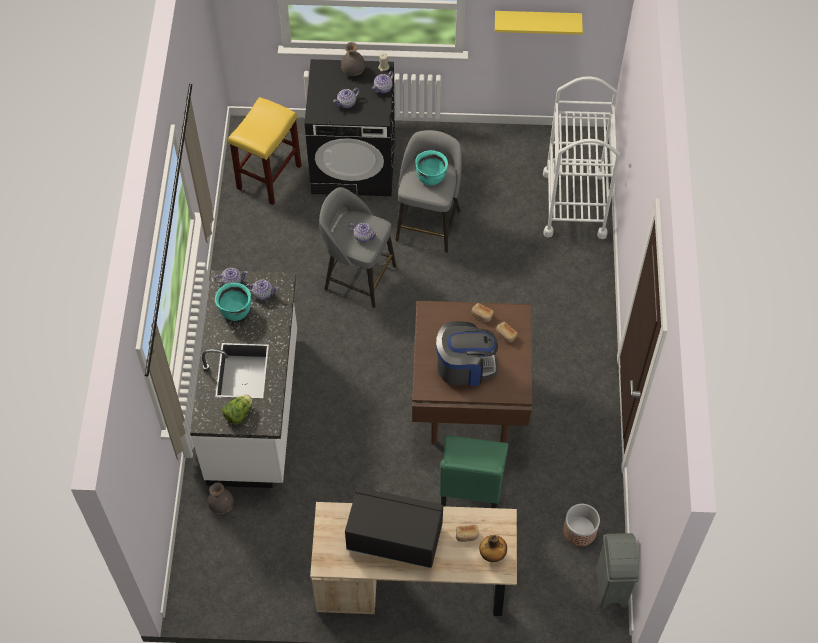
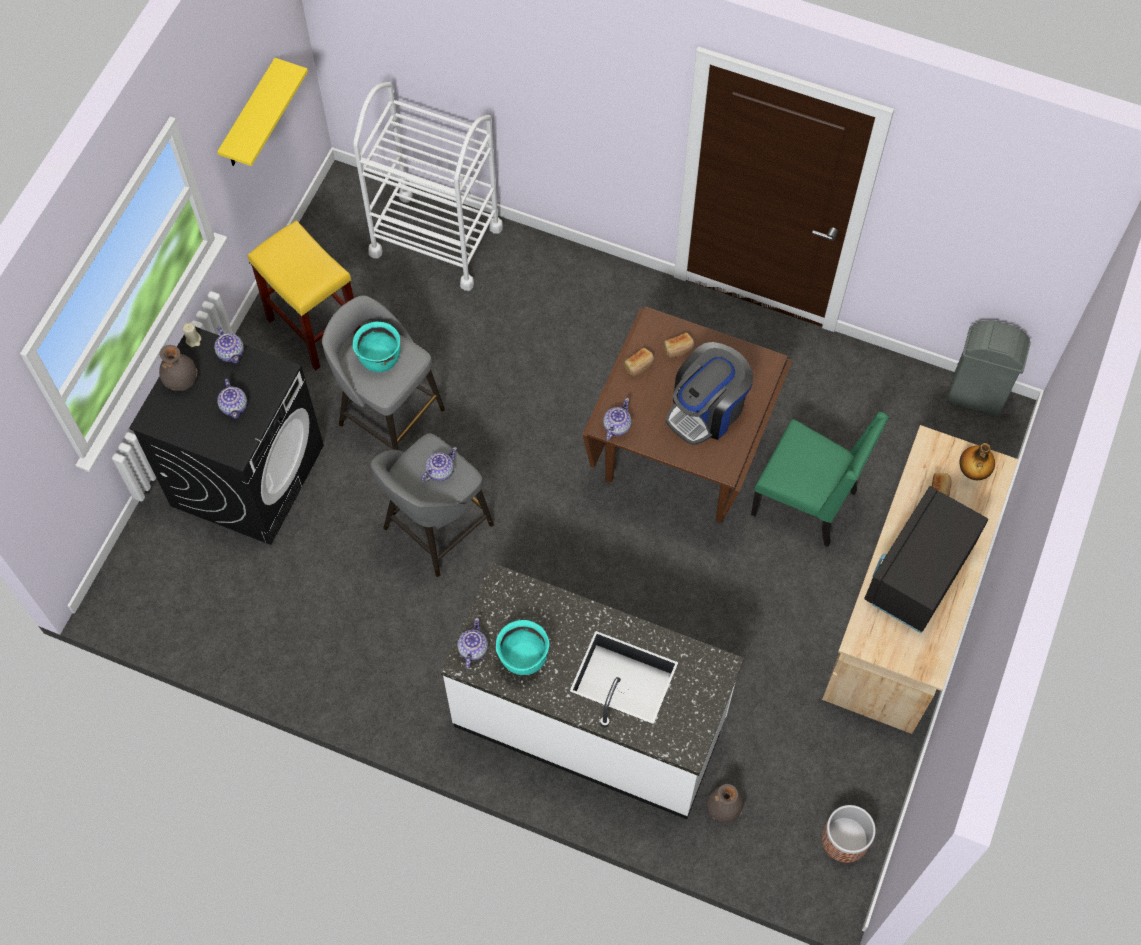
camera: 70 degrees left, 5 degrees up
lettuce [222,395,253,425] -> none
yellow stool [228,97,302,205] -> yellow stool moved to [248,220,361,371]
teapot [246,280,279,300] -> teapot moved to [603,398,632,440]
coffee machine [436,321,498,386] -> coffee machine turned 150 degrees counterclockwise [666,342,754,445]
planter [563,504,600,547] -> planter moved to [822,805,876,863]

